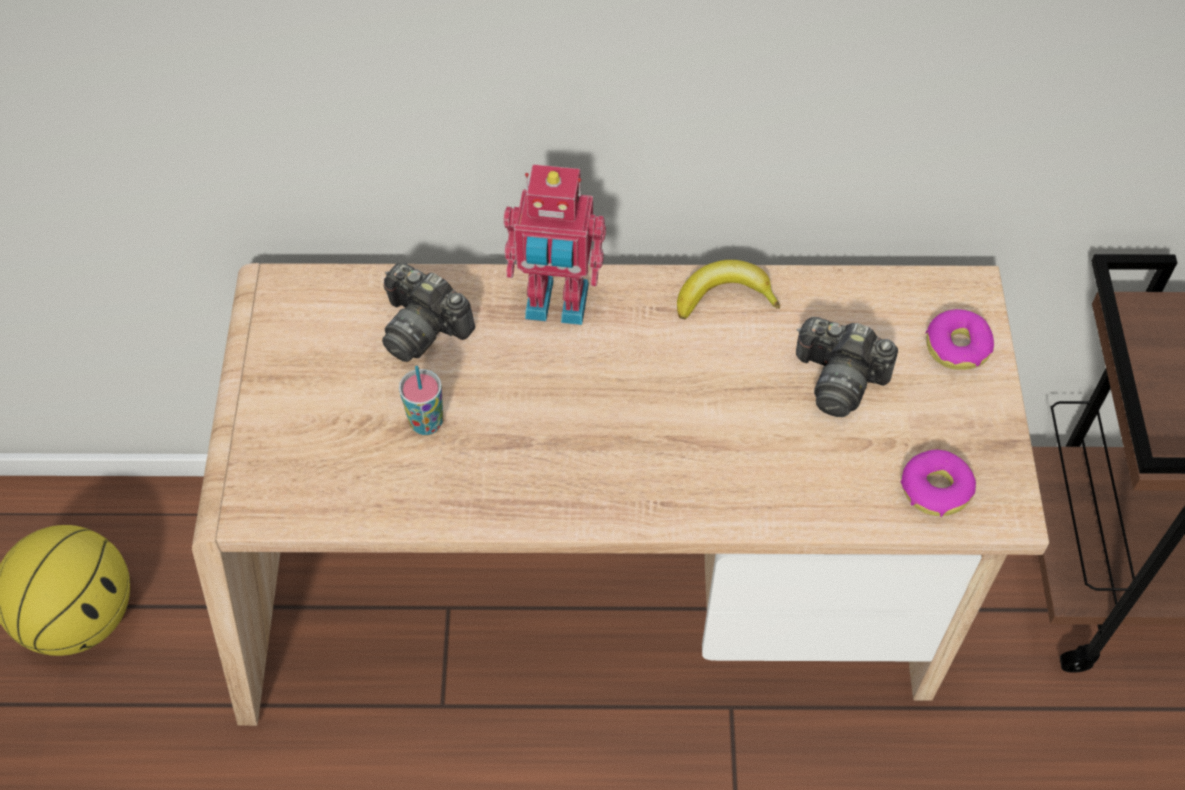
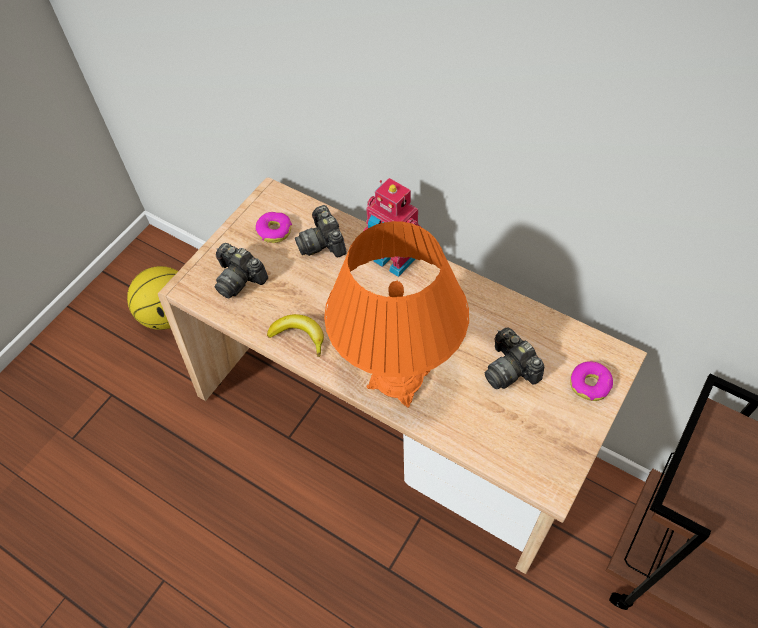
camera: 35 degrees right, 0 degrees up
cup [399,366,443,435] -> none
banana [677,260,780,319] -> banana moved to [267,314,324,357]
donut [900,449,976,517] -> donut moved to [255,212,292,243]
none -> camera [215,243,268,298]
none -> orange table lamp [324,221,469,408]

